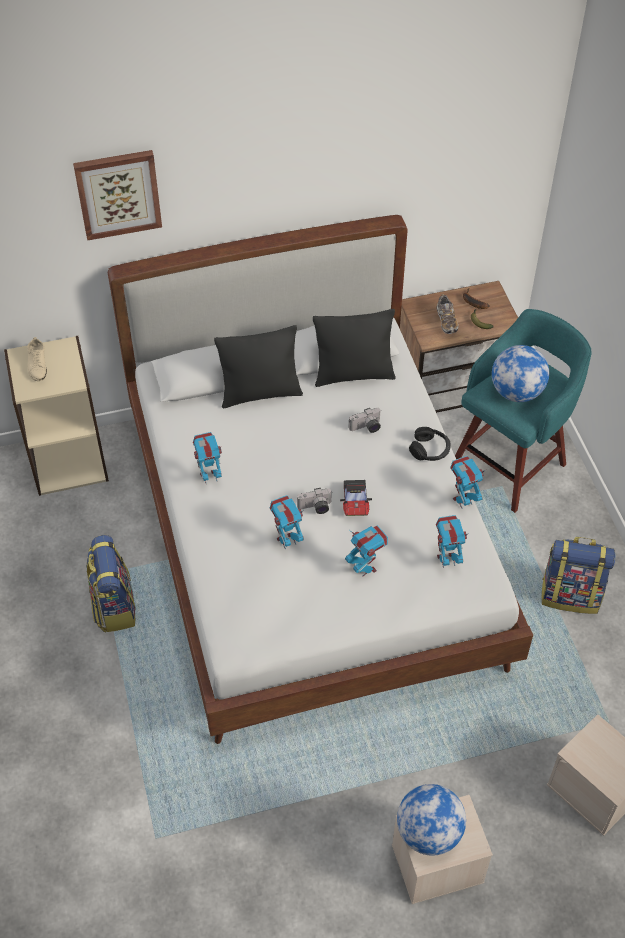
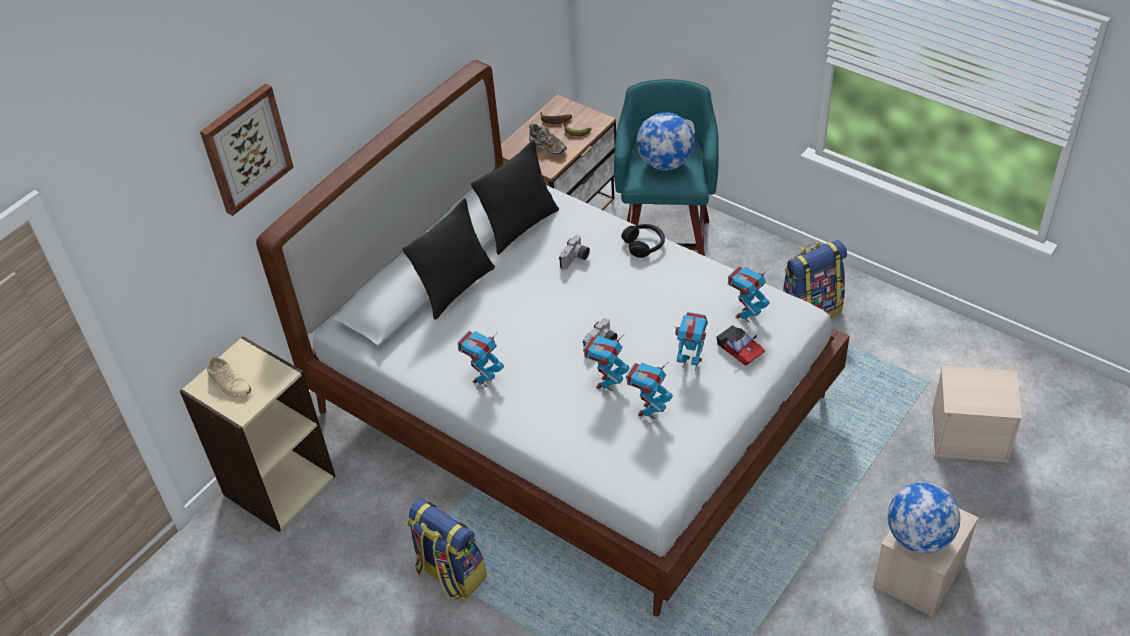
camera: 35 degrees left, 5 degrees down
toy car [340,480,372,516] -> toy car moved to [716,325,766,366]
toy robot [450,456,487,509] -> toy robot moved to [626,362,673,419]

